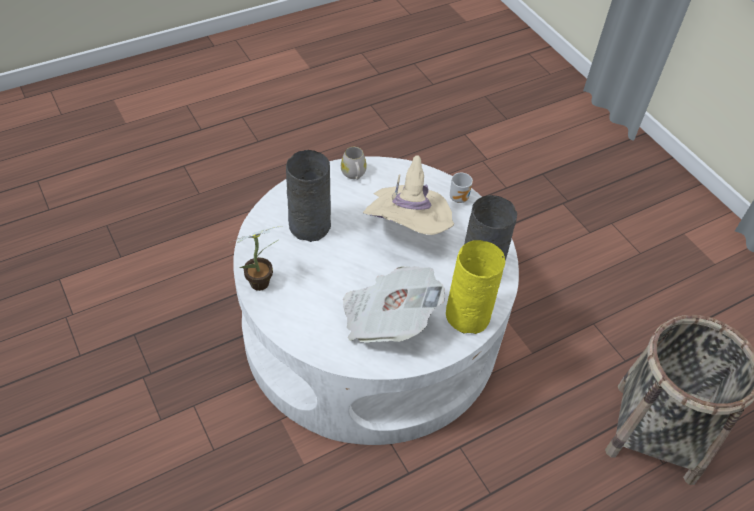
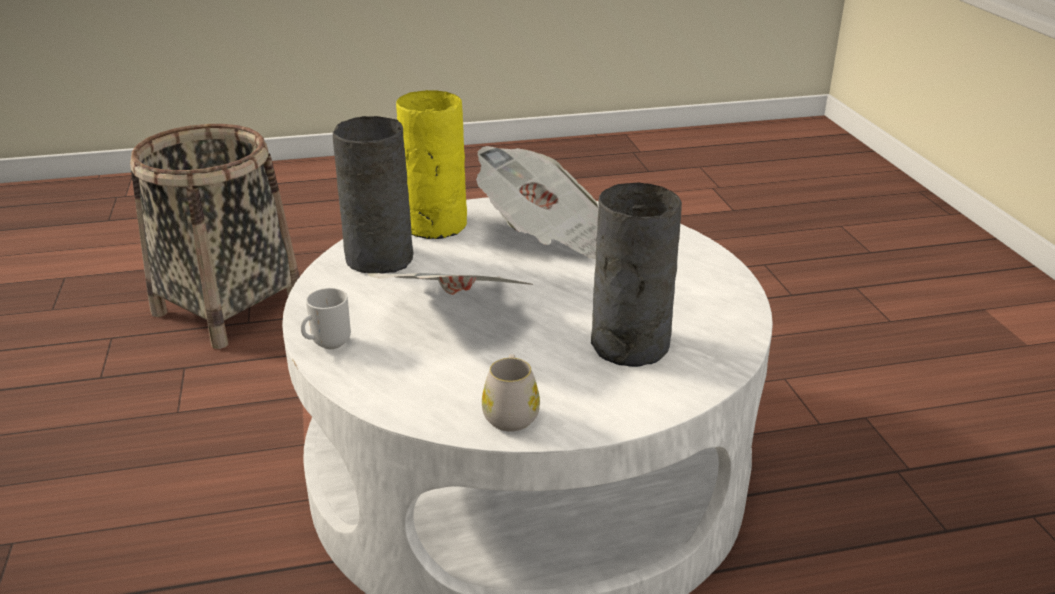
camera: 160 degrees left, 20 degrees down
potted plant [236,226,283,291] -> none
beige hat [363,155,454,235] -> newspaper [368,273,533,295]

